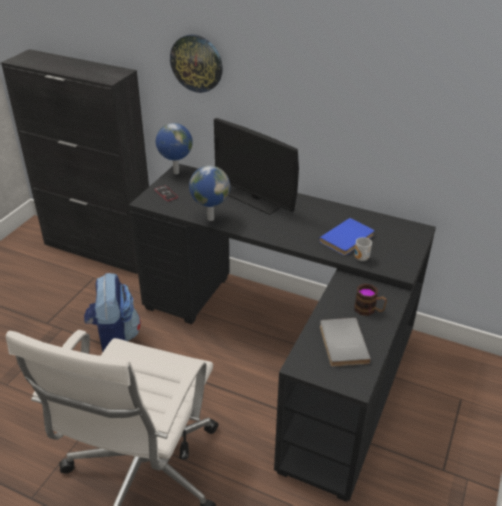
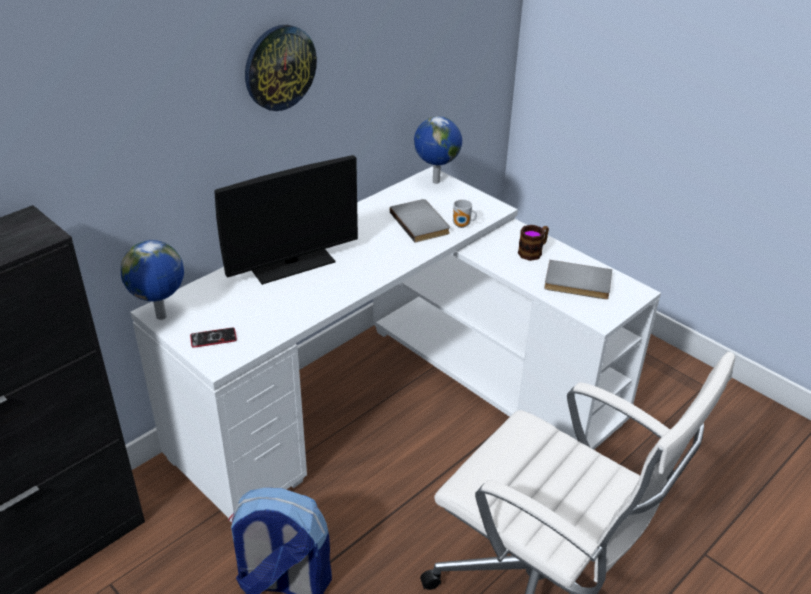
camera: 70 degrees left, 0 degrees up
black desk [129,164,436,502] -> white desk [130,167,661,523]
wall clock [170,34,223,93] -> wall clock moved to [245,25,317,111]
globe [189,166,230,221] -> globe moved to [414,116,462,184]
blue book [319,218,374,255] -> grey book [390,199,450,243]

